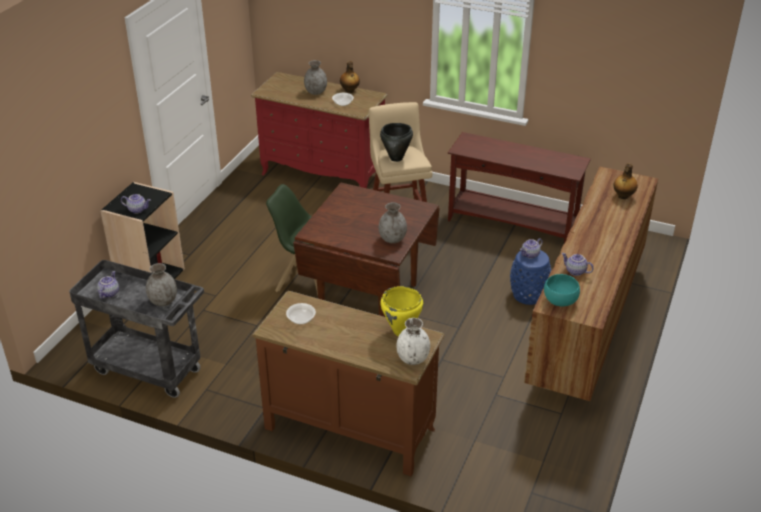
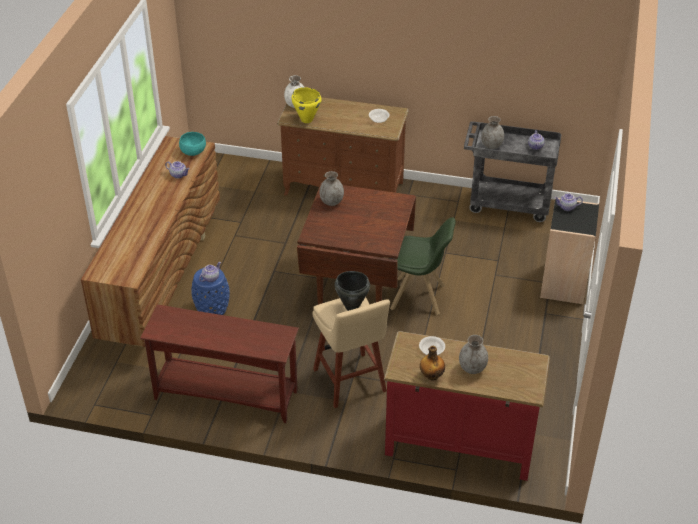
camera: 170 degrees right, 5 degrees up
bottle [613,163,638,199] -> none

